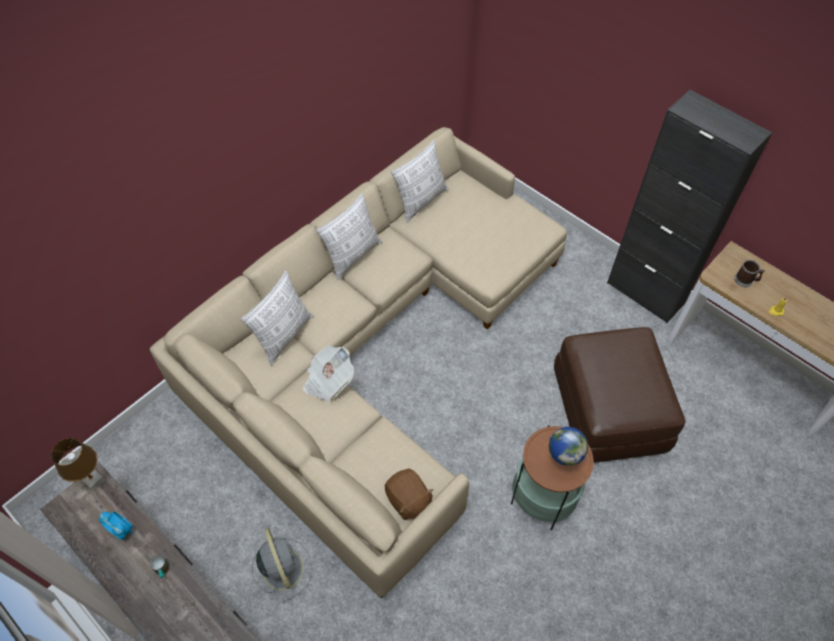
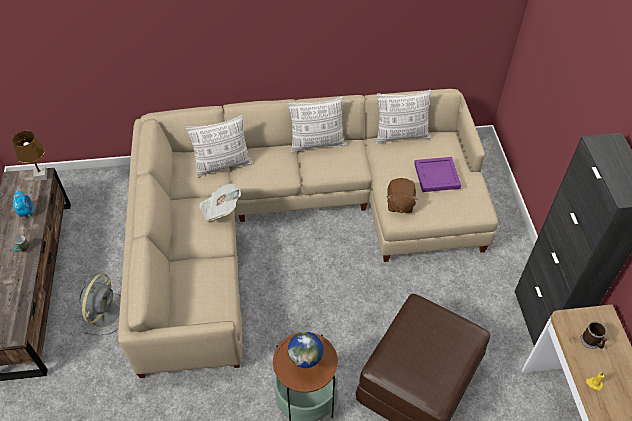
camera: 40 degrees right, 5 degrees down
brown plush toy [385,468,434,520] -> brown plush toy moved to [387,178,418,213]
none -> purple tray [414,157,461,192]

